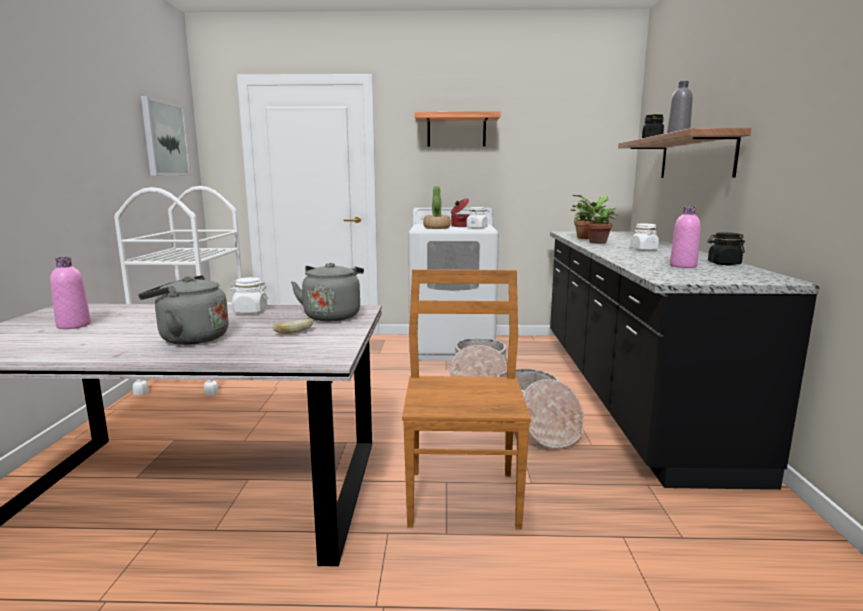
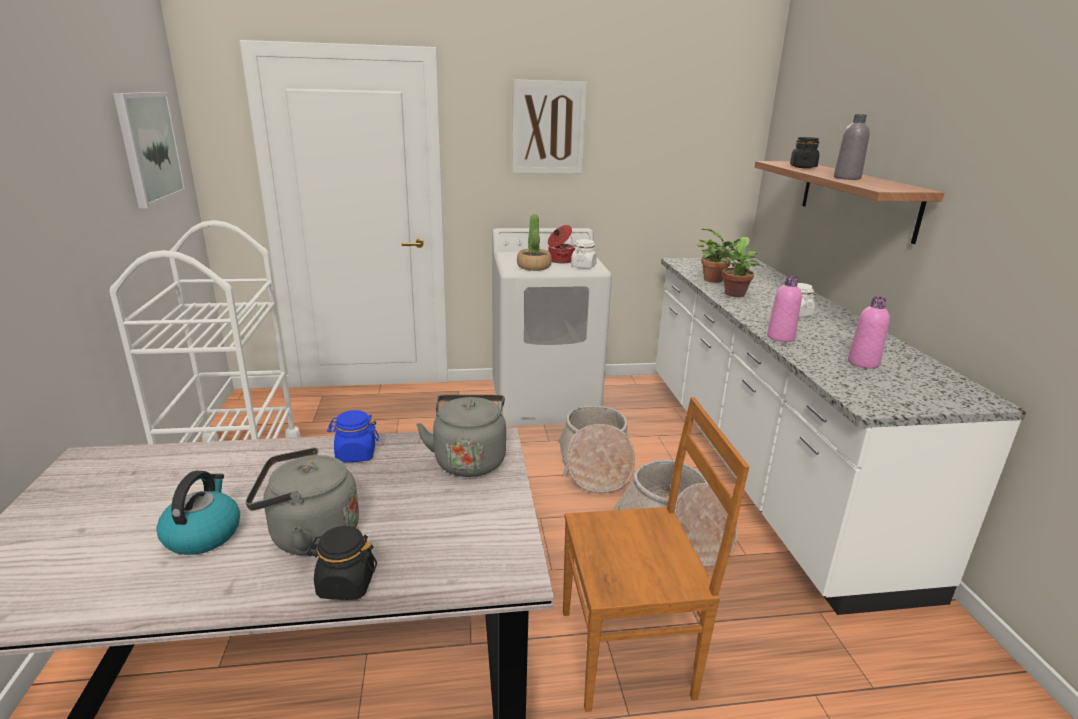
camera: 10 degrees left, 10 degrees up
pink bottle [50,257,91,329] -> pink bottle moved to [767,276,802,342]
white jar [229,277,268,314] -> blue jar [327,410,379,462]
bread [272,318,313,334] -> none
brown chair [402,269,531,529] -> brown chair turned 90 degrees clockwise [563,397,750,712]
shelf [415,111,500,146] -> picture [512,79,587,174]
black counter [550,231,820,490] -> white counter [655,258,1027,615]
black jar [707,232,745,265] -> black jar moved to [307,526,377,600]
none -> kettle [156,471,240,555]

